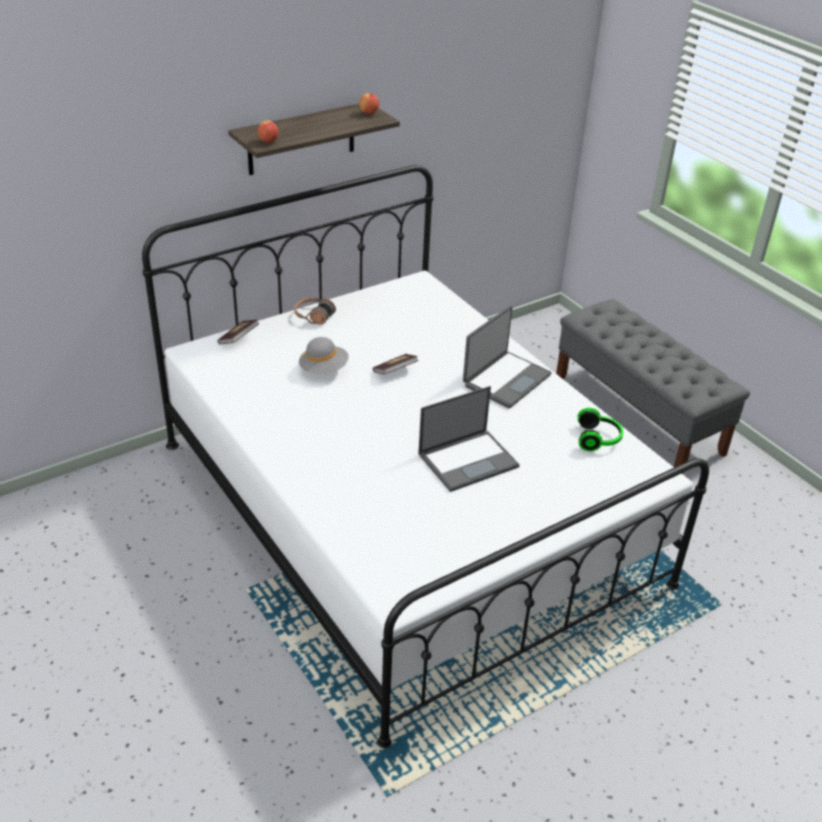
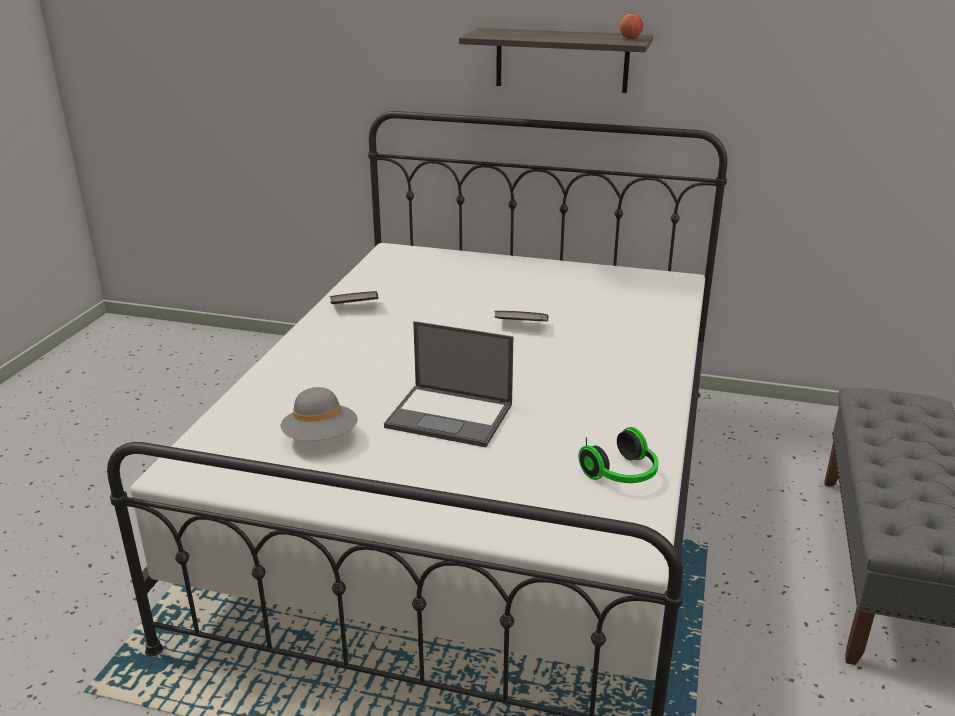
camera: 50 degrees right, 10 degrees down
book [217,319,260,344] -> book moved to [329,291,378,304]
apple [258,121,279,143] -> none
headphones [294,298,336,324] -> none
grey hat [299,337,349,373] -> grey hat moved to [281,387,358,441]
laptop [463,306,552,408] -> none

